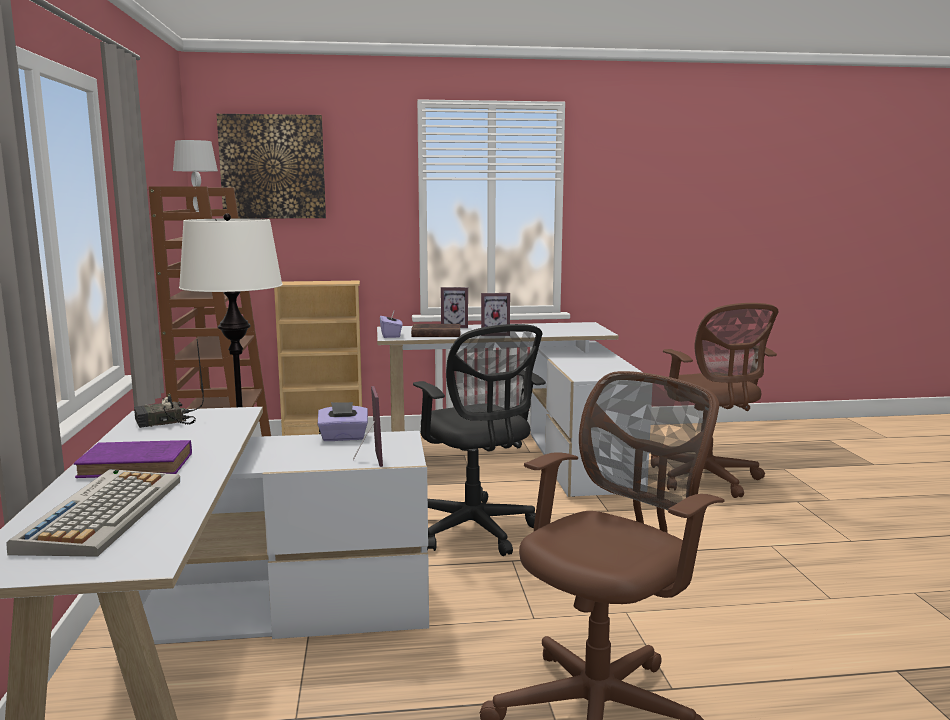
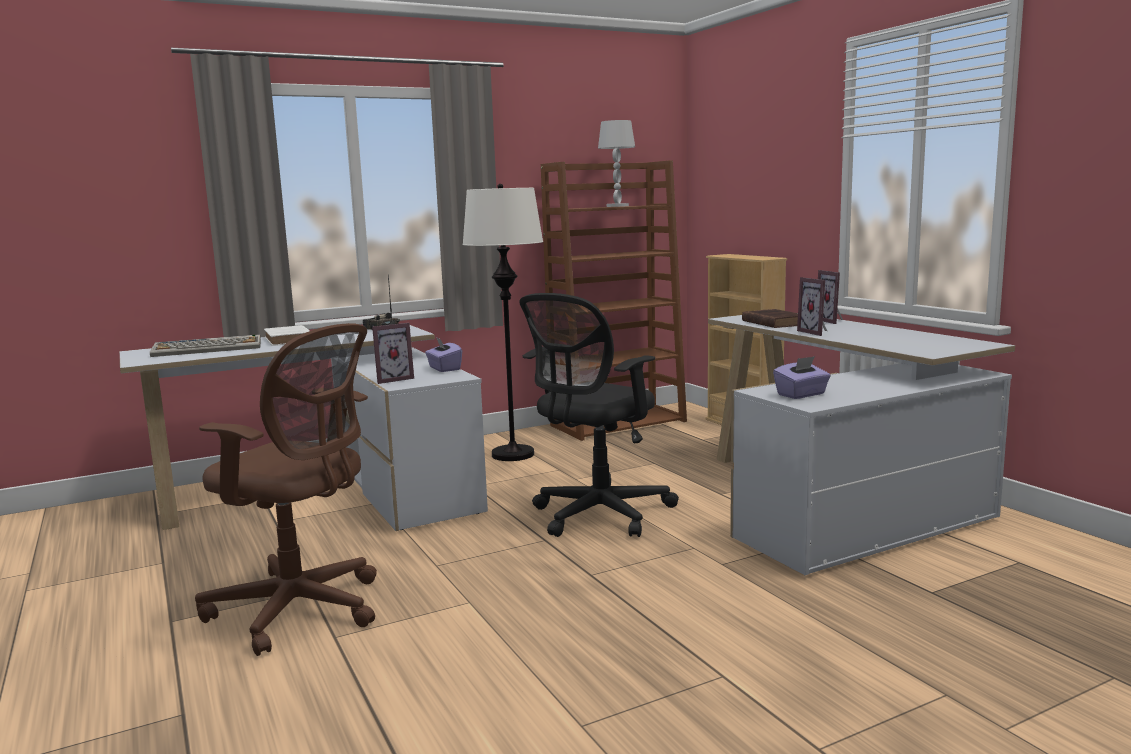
camera: 70 degrees right, 0 degrees up
purple book [74,440,192,478] -> white book [264,325,310,346]
picture [217,114,326,219] -> none
purple tissue box [380,311,403,338] -> purple tissue box moved to [773,356,831,399]
brown office chair [651,303,778,498] -> none

